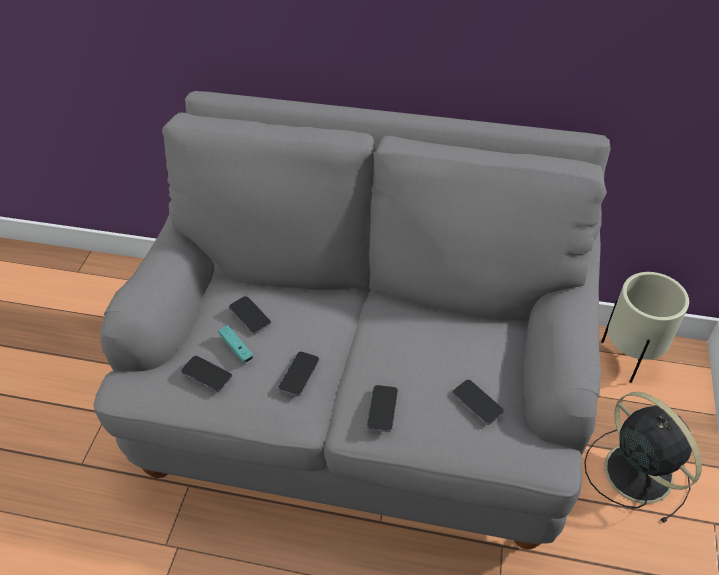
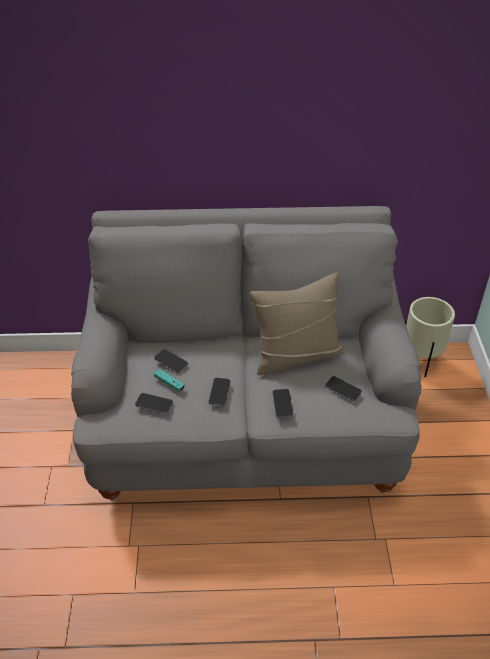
camera: 15 degrees left, 5 degrees down
black fan [584,392,702,523] -> none
none -> beige pillow [249,272,345,375]

